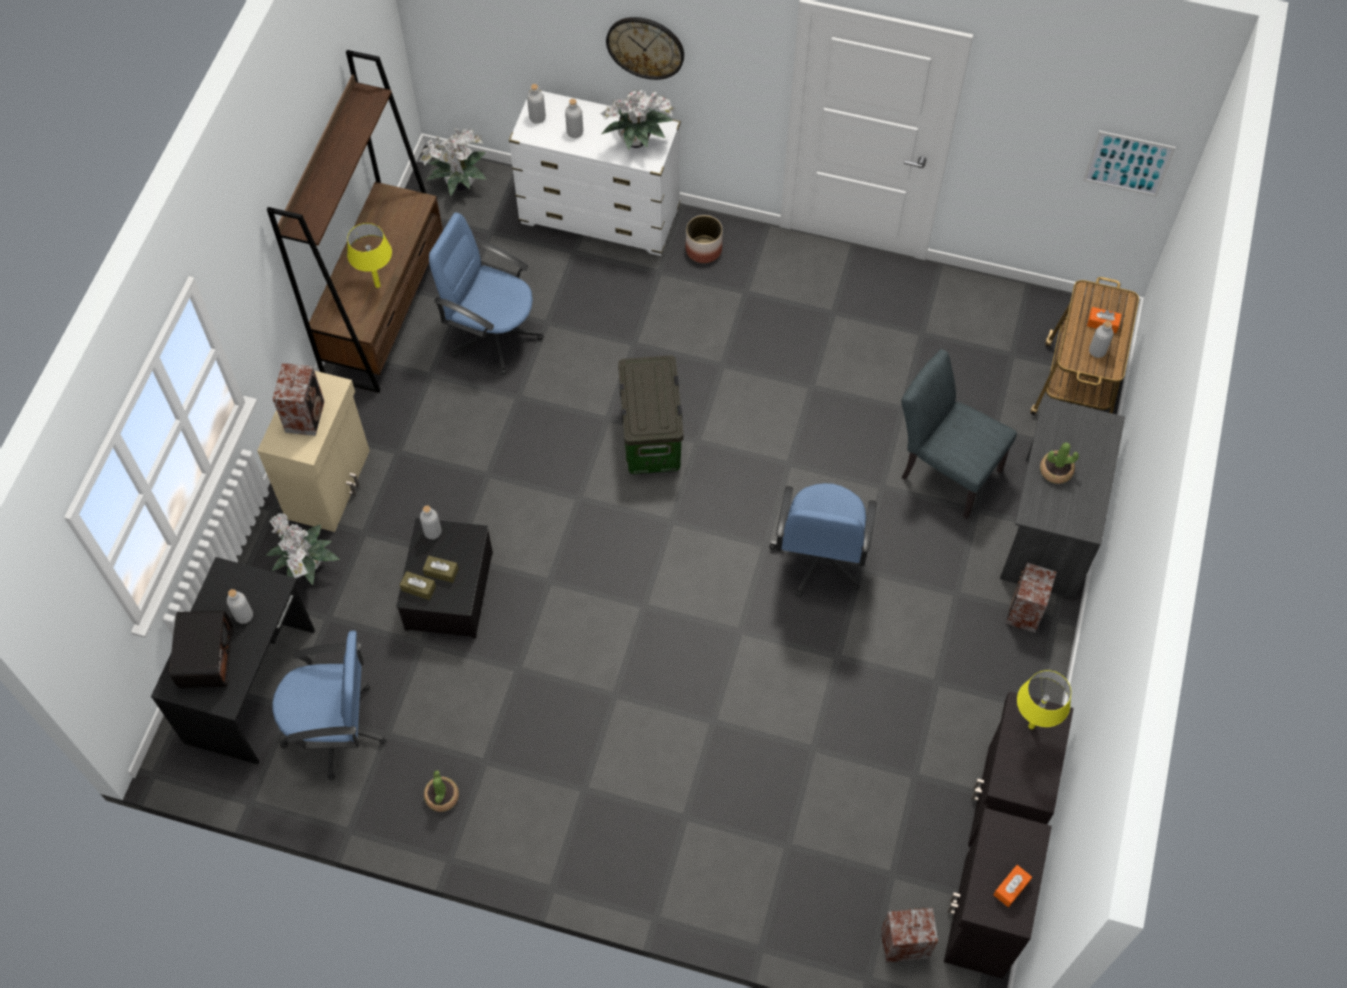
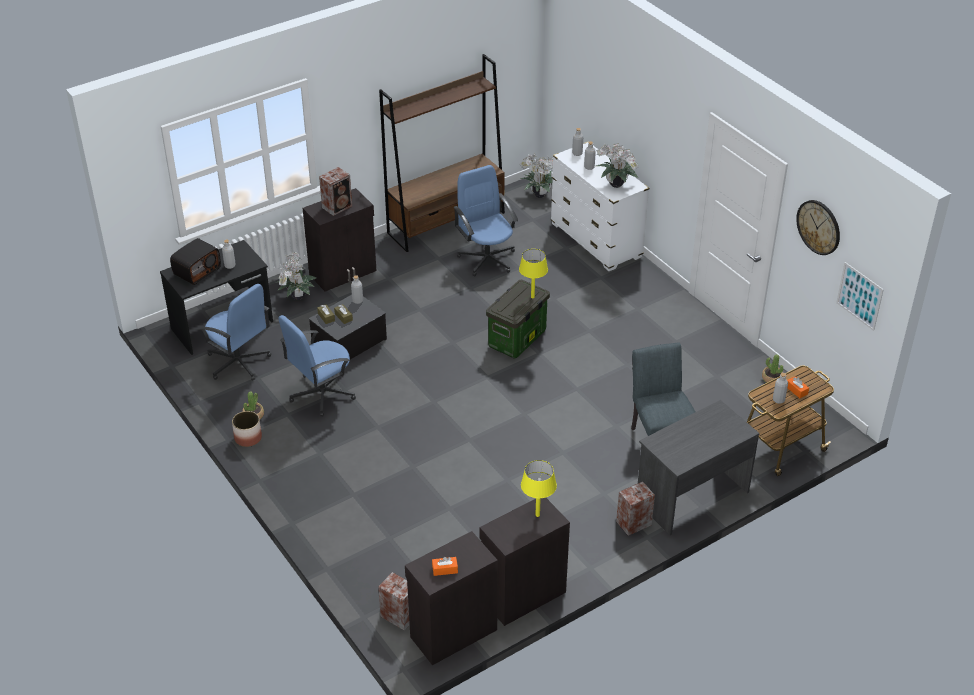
camera: 40 degrees right, 20 degrees down
beige cabinet [257,371,370,532] -> black cabinet [303,188,377,291]
yellow table lamp [347,223,392,288] -> yellow table lamp moved to [519,249,548,298]
wall clock [606,17,684,80] -> wall clock moved to [796,200,840,255]
planter [686,215,723,263] -> planter moved to [232,411,262,447]
blue office chair [769,483,877,597] -> blue office chair moved to [278,315,356,417]
potted plant [1040,442,1079,484] -> potted plant moved to [762,354,783,383]

